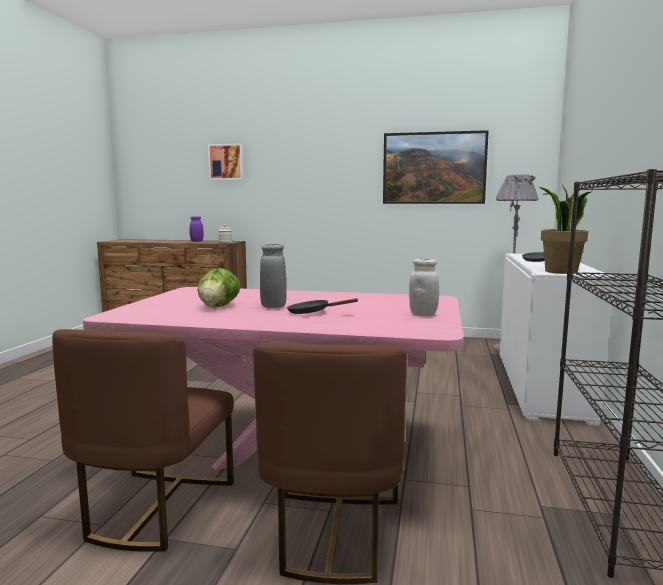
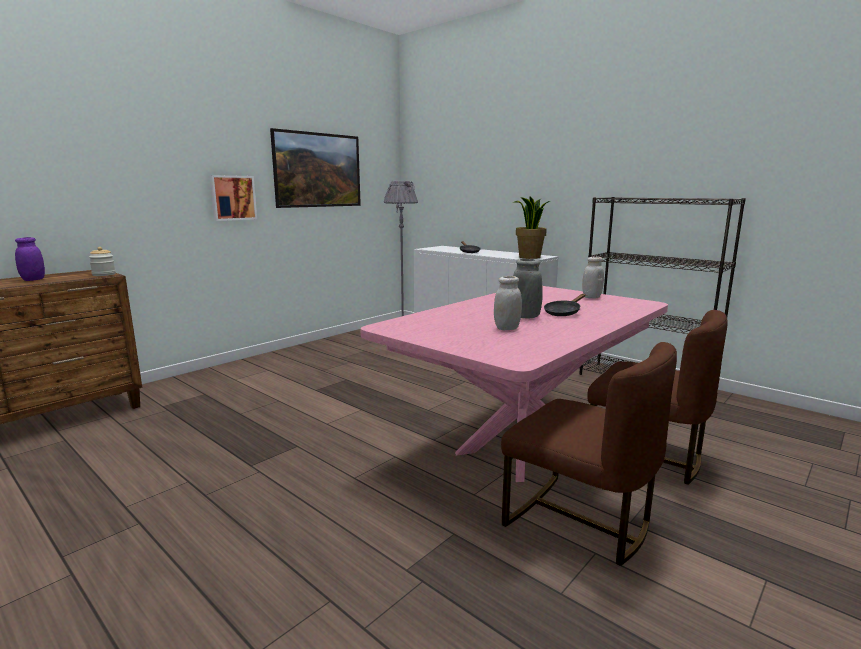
camera: 60 degrees left, 5 degrees up
lettuce [197,268,240,308] -> white jar [494,276,522,330]
picture [208,143,244,180] -> picture moved to [209,175,257,221]

